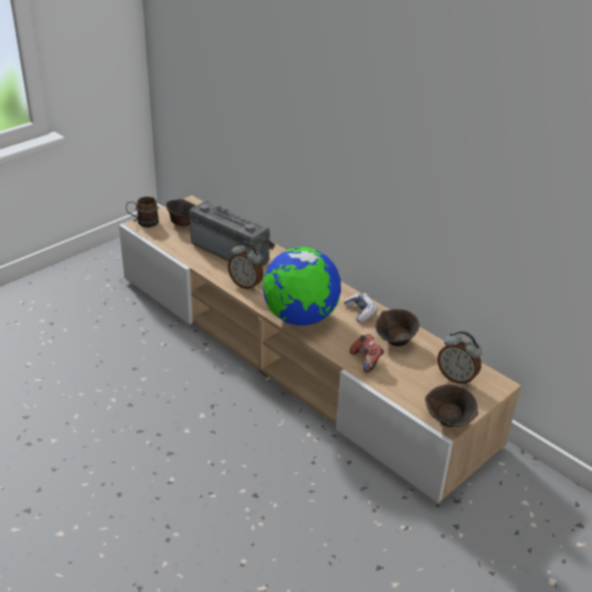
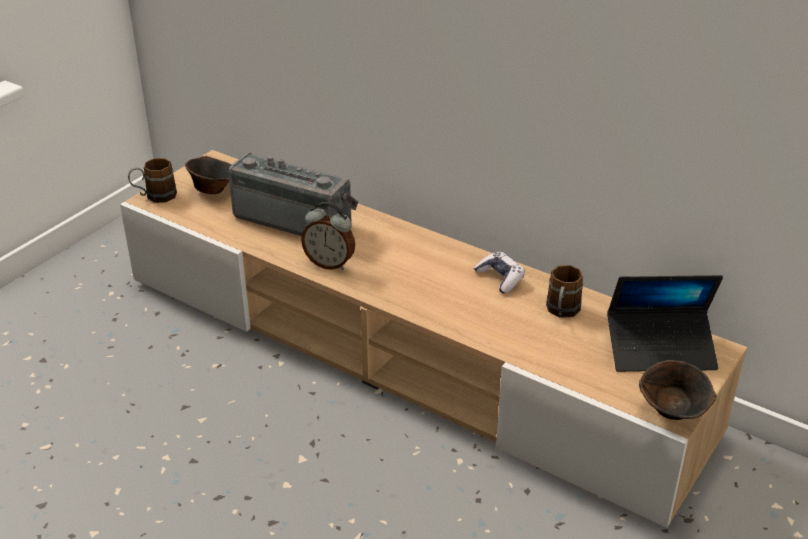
camera: 10 degrees left, 0 degrees up
globe [263,247,341,326] -> none
game controller [350,334,384,373] -> none
brown bowl [375,309,419,346] -> brown mug [546,265,583,318]
alarm clock [437,331,482,385] -> laptop [607,275,723,372]

